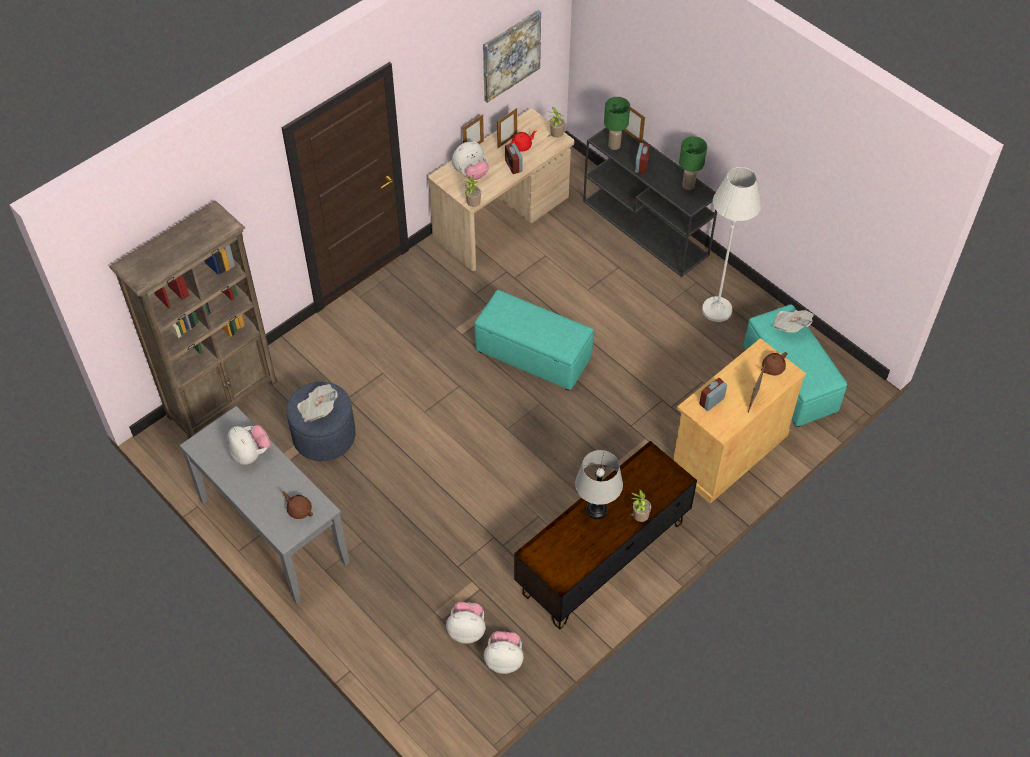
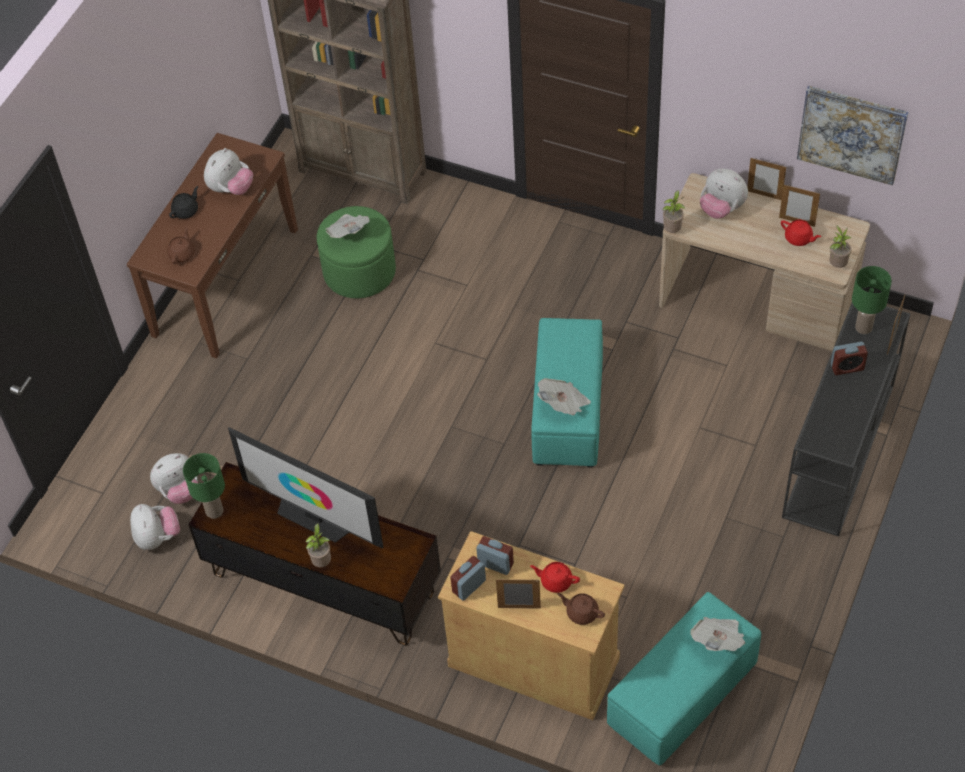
camera: 70 degrees right, 0 degrees up
grey console table [180,406,350,604] -> brown console table [127,133,298,359]
blue ottoman [286,382,356,461] -> green ottoman [317,206,396,298]
plush toy [446,602,485,644] -> plush toy turned 75 degrees clockwise [150,453,198,504]
alarm clock [505,143,523,174] -> alarm clock moved to [450,556,486,601]
grey table lamp [575,450,623,519] -> television [228,427,383,549]
green table lamp [679,136,707,190] -> green table lamp moved to [183,453,225,519]
white floor lamp [702,167,762,322] -> none
none -> black teapot [169,186,198,219]
none -> red teapot [530,562,580,593]
none -> newspaper [537,378,591,415]

